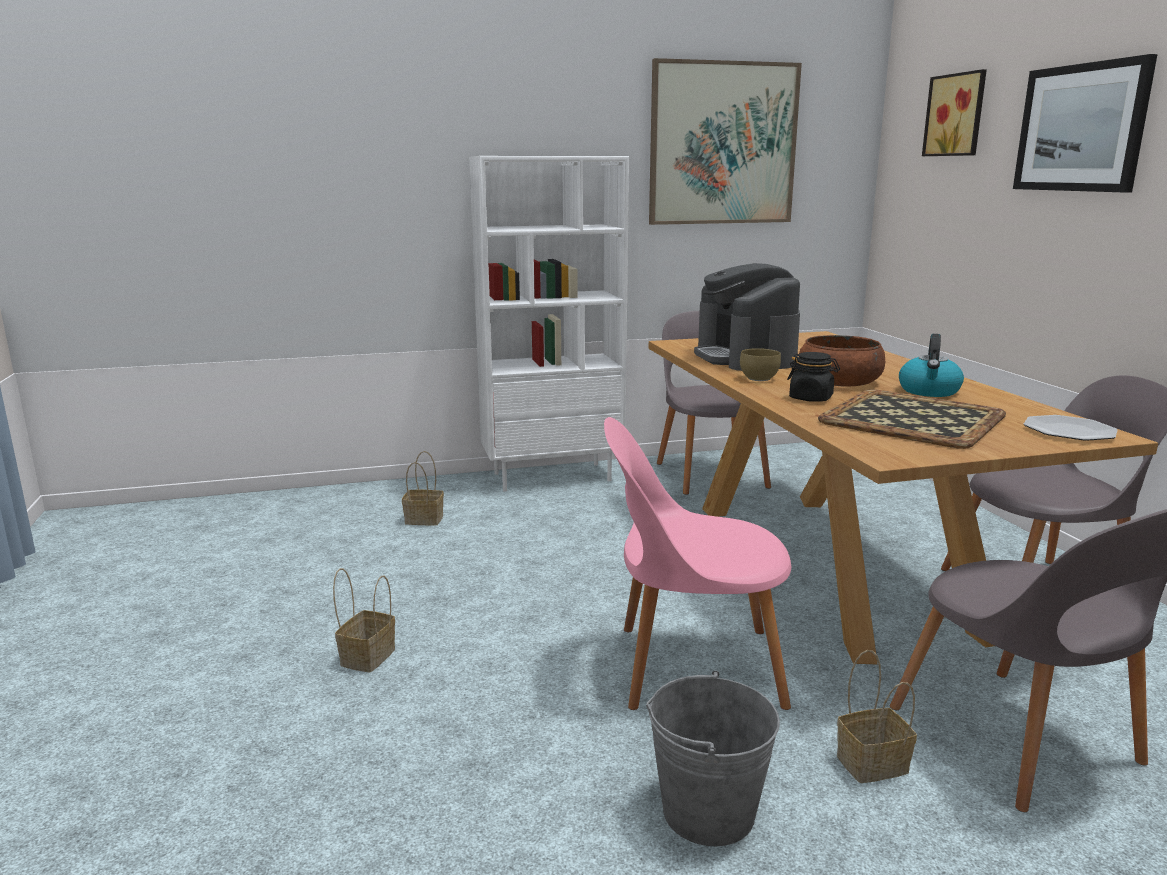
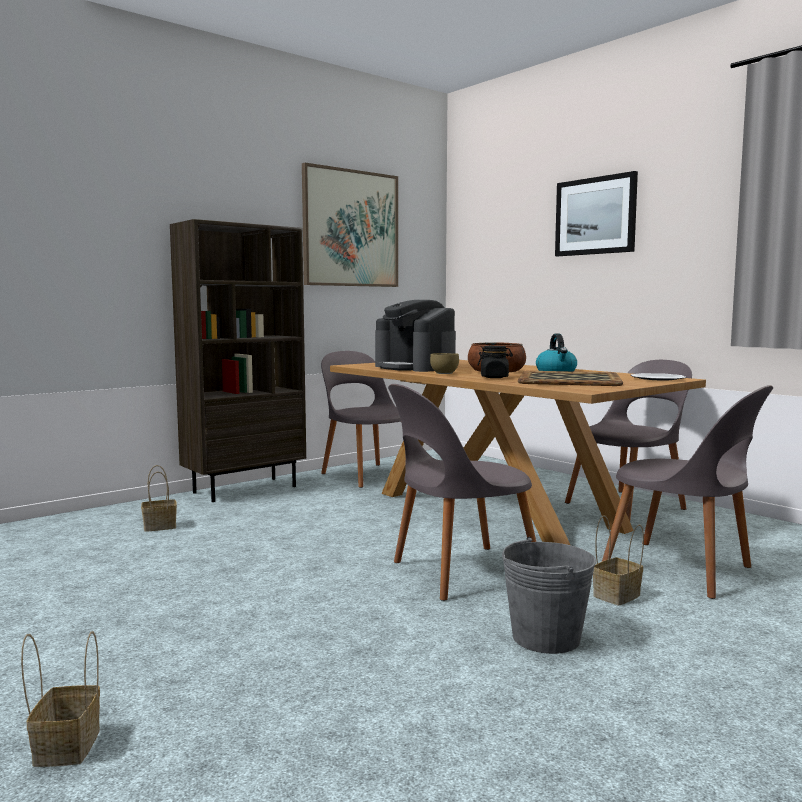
camera: 25 degrees left, 10 degrees down
basket [333,568,395,672] -> basket moved to [21,631,100,767]
white bookcase [469,156,629,491] -> brown bookcase [170,219,306,502]
pink chair [604,417,791,710] -> grey chair [388,384,536,601]
picture [922,69,987,156] -> none

